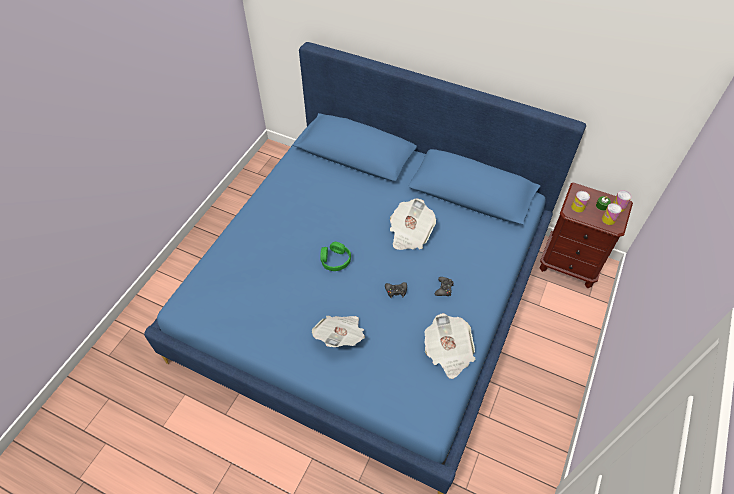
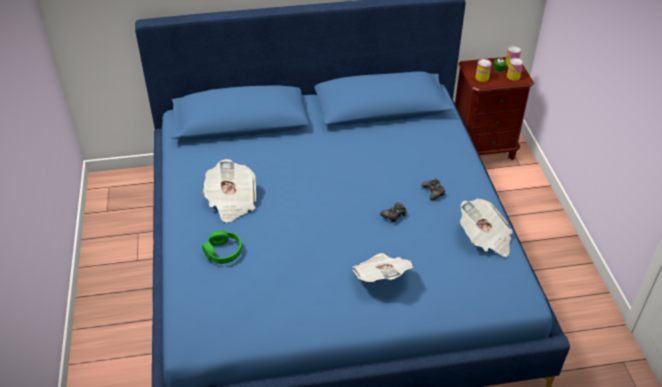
camera: 35 degrees left, 10 degrees down
green headphones [320,242,351,271] -> green headphones moved to [202,230,242,264]
newspaper [390,199,436,250] -> newspaper moved to [203,159,256,223]

